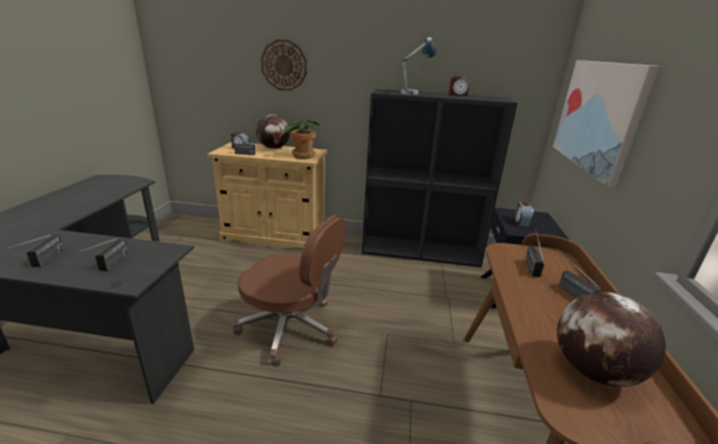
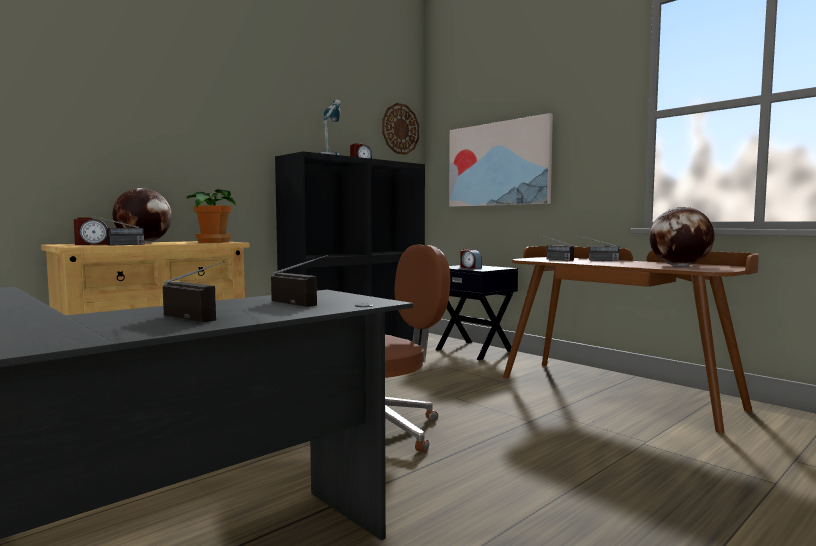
camera: 50 degrees left, 20 degrees down
wall clock [261,39,307,91] -> wall clock moved to [382,103,419,155]

